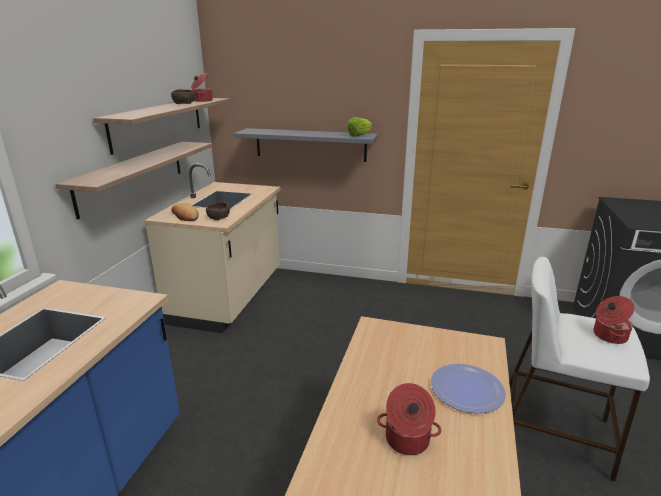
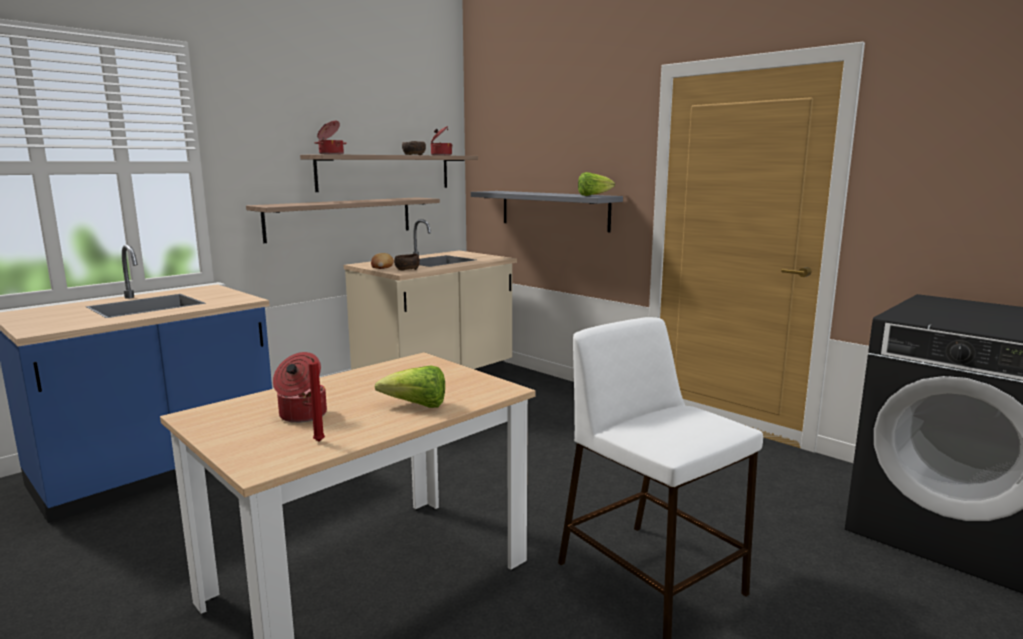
camera: 30 degrees right, 10 degrees down
plate [431,364,506,413] -> lettuce [375,365,445,408]
cooking pot [593,296,634,344] -> cooking pot moved to [314,121,347,155]
none -> red candle [306,356,325,442]

